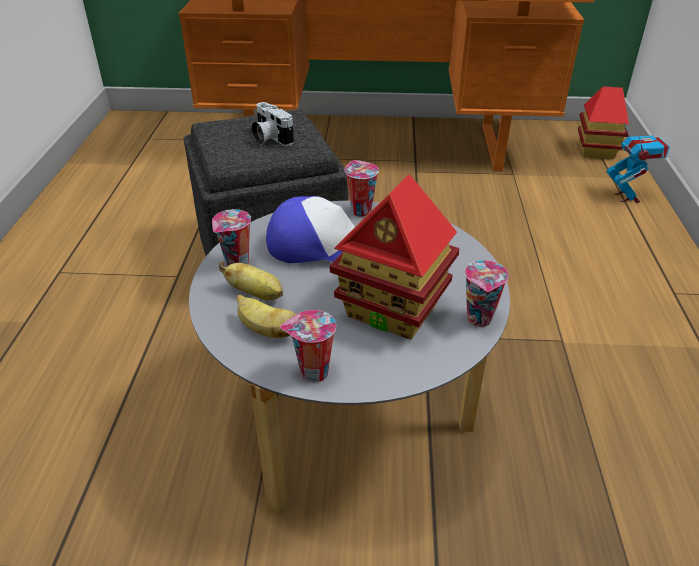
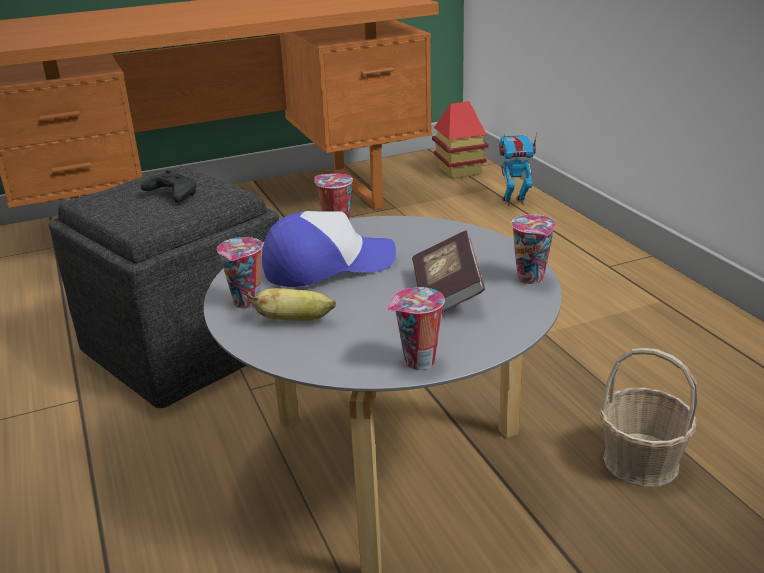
camera: 25 degrees left, 10 degrees down
banana [237,294,296,338] -> none
camera [252,102,294,146] -> black game controller [141,170,197,202]
toy house [330,175,459,340] -> book [412,231,485,312]
toy robot [607,123,670,203] -> toy robot turned 60 degrees counterclockwise [499,133,537,206]
none -> basket [599,348,698,487]

